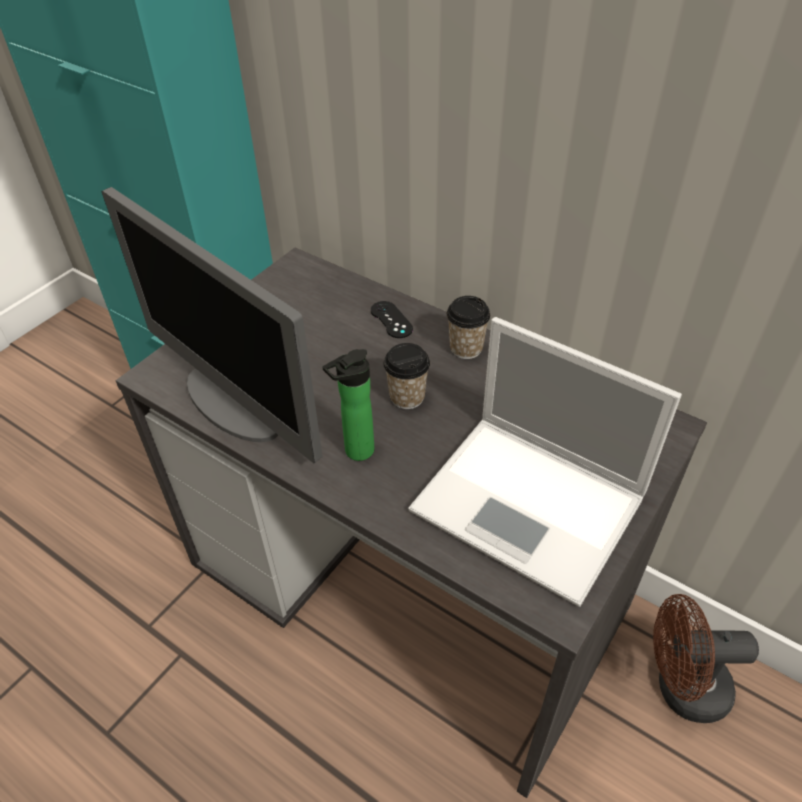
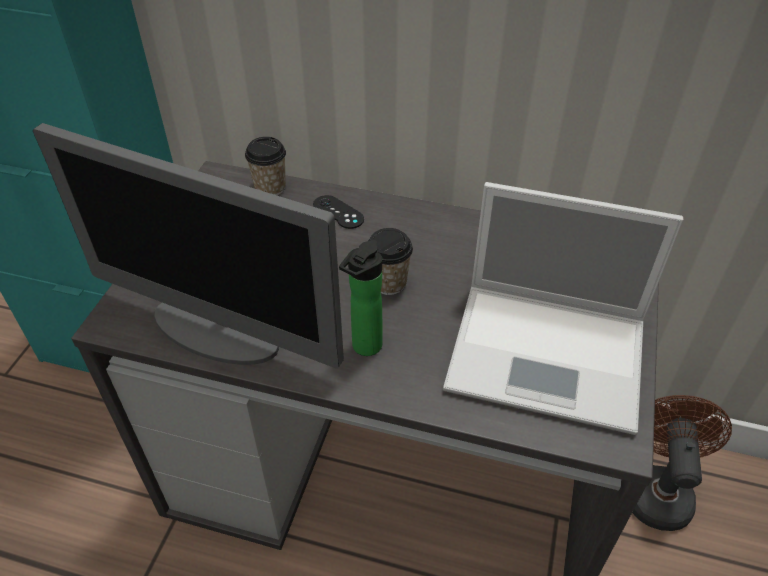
camera: 20 degrees left, 0 degrees up
cup [447,296,490,359] -> cup moved to [245,137,286,195]
brown fan [653,594,759,723] -> brown fan turned 120 degrees clockwise [632,395,732,531]

